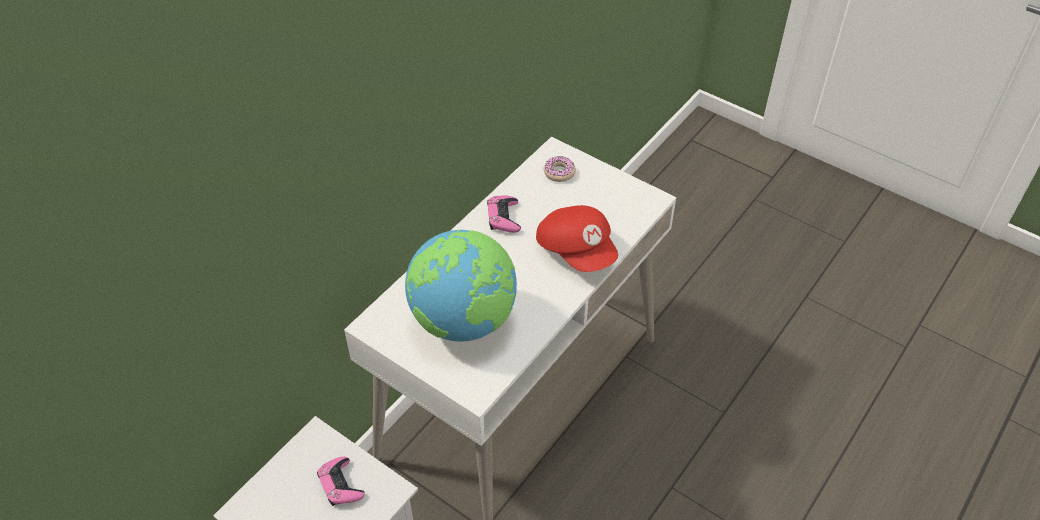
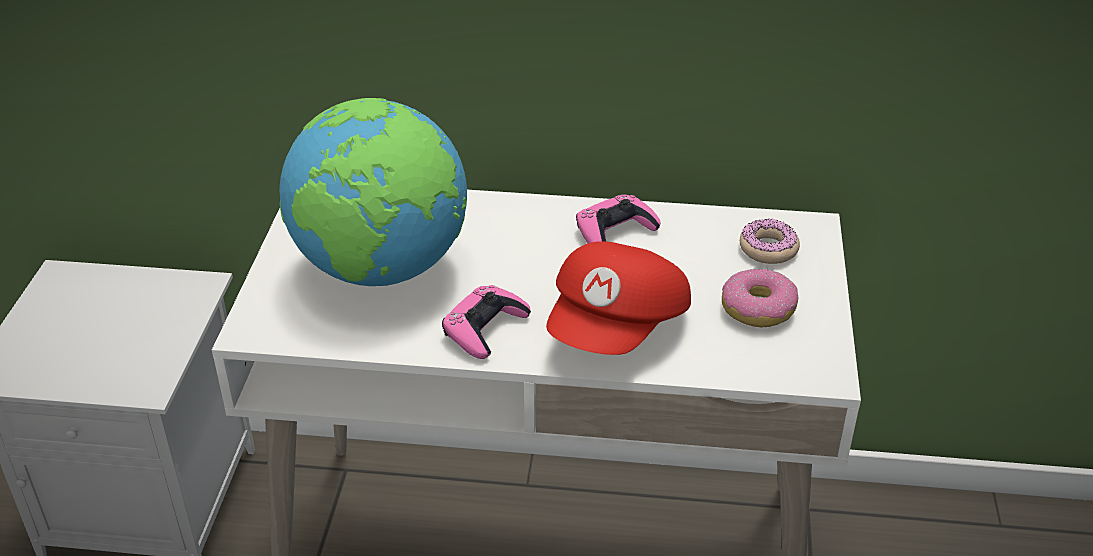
camera: 60 degrees right, 10 degrees down
pink game controller [317,456,365,506] -> pink game controller moved to [442,285,531,359]
none -> donut [722,268,798,327]

